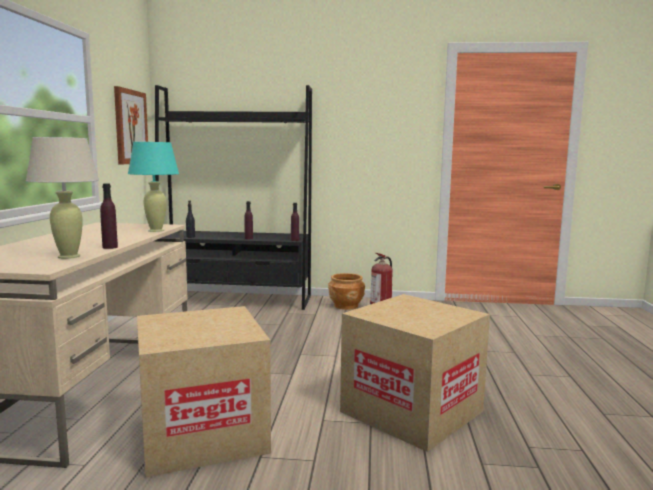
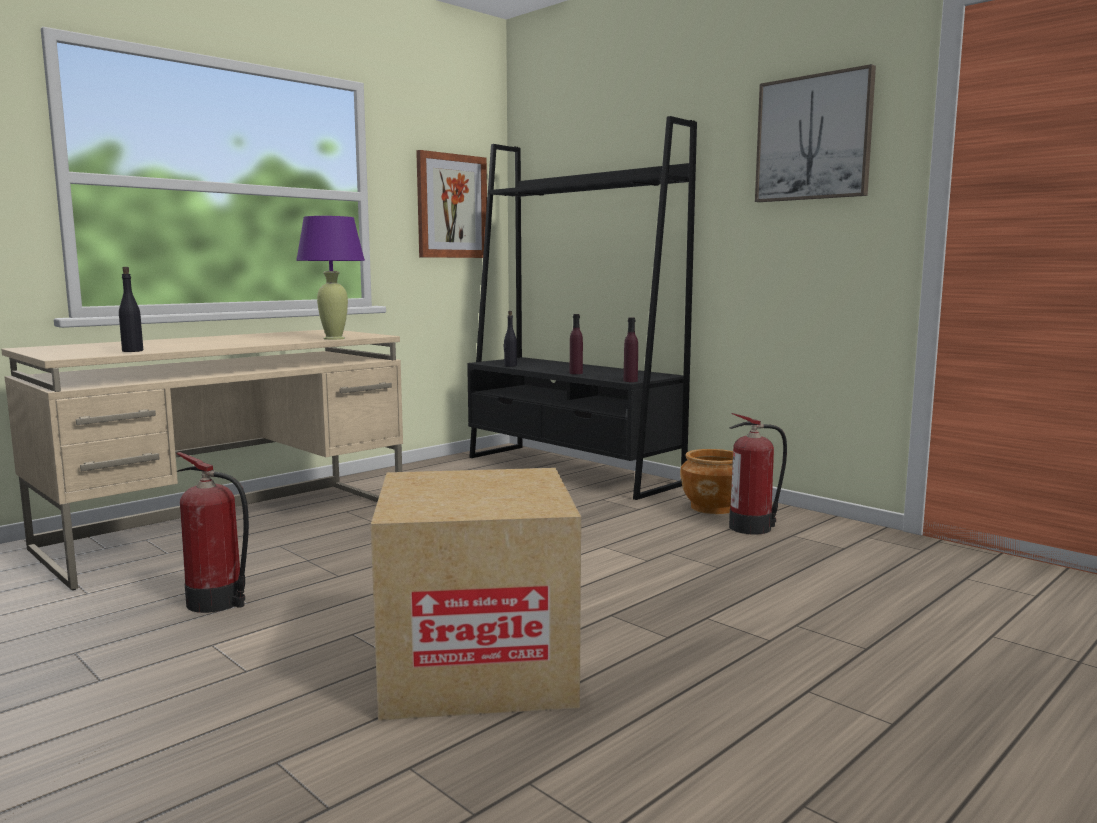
camera: 40 degrees right, 0 degrees up
beige table lamp [26,137,99,259] -> black bottle [119,267,143,352]
purple bottle [100,183,118,249] -> none
turquoise table lamp [128,142,179,232] -> purple table lamp [296,216,365,340]
cardboard box [137,306,271,478] -> fire extinguisher [176,452,249,613]
none -> picture [755,64,876,202]

